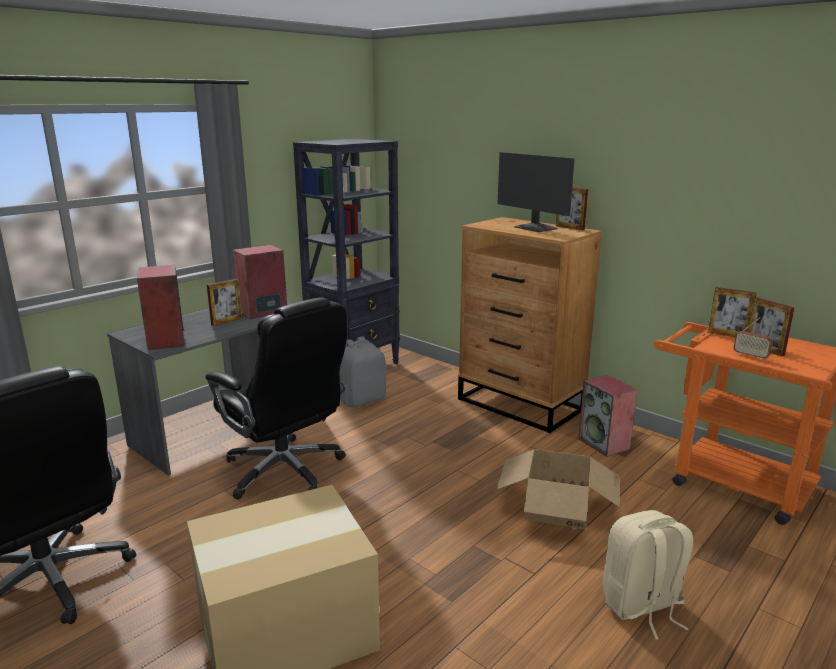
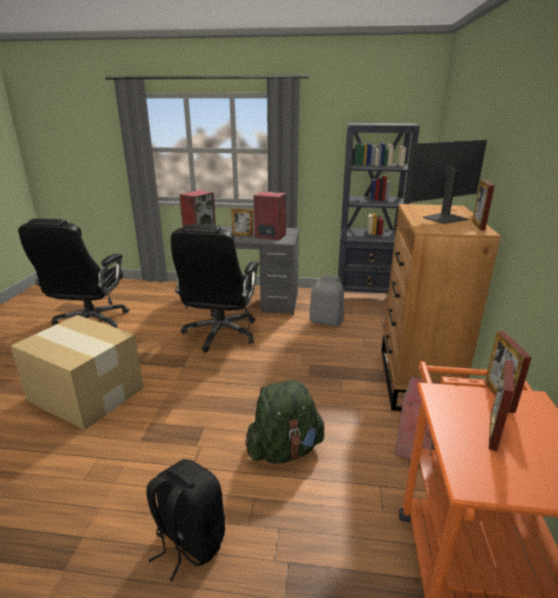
camera: 55 degrees right, 5 degrees up
cardboard box [497,449,620,529] -> green backpack [245,380,325,464]
monitor [498,152,575,232] -> monitor turned 45 degrees clockwise [406,140,487,224]
beige backpack [603,510,693,640] -> black backpack [146,459,225,581]
radio [733,317,773,360] -> none

